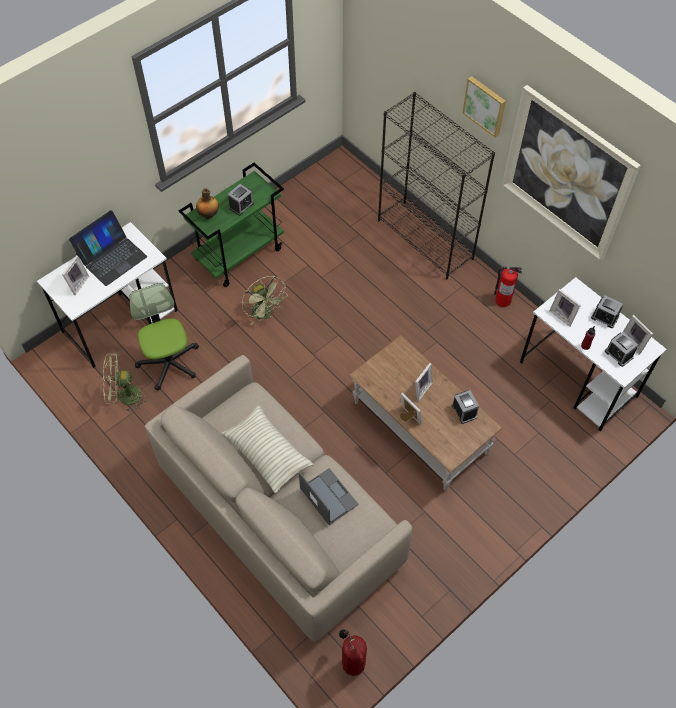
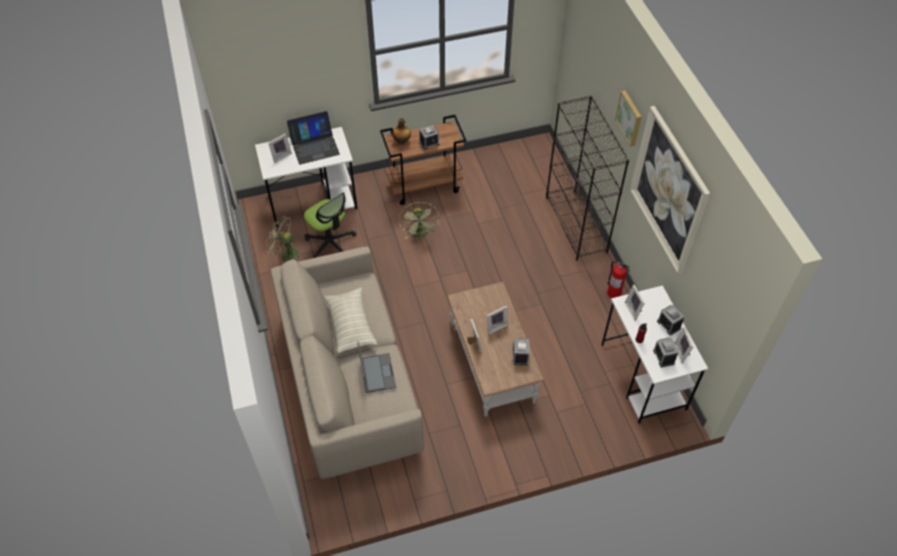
camera: 25 degrees right, 5 degrees down
office chair [129,283,199,391] -> office chair turned 135 degrees clockwise [304,192,356,258]
green cart [179,163,284,287] -> brown cart [380,115,467,205]
fire extinguisher [339,629,367,676] -> none

